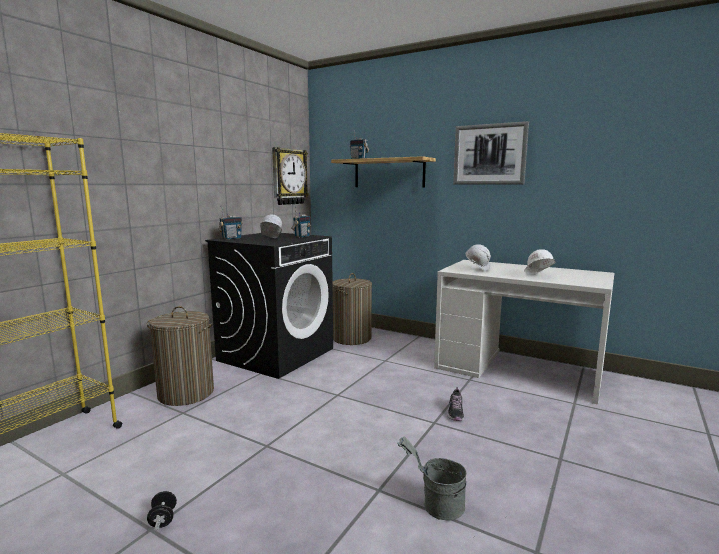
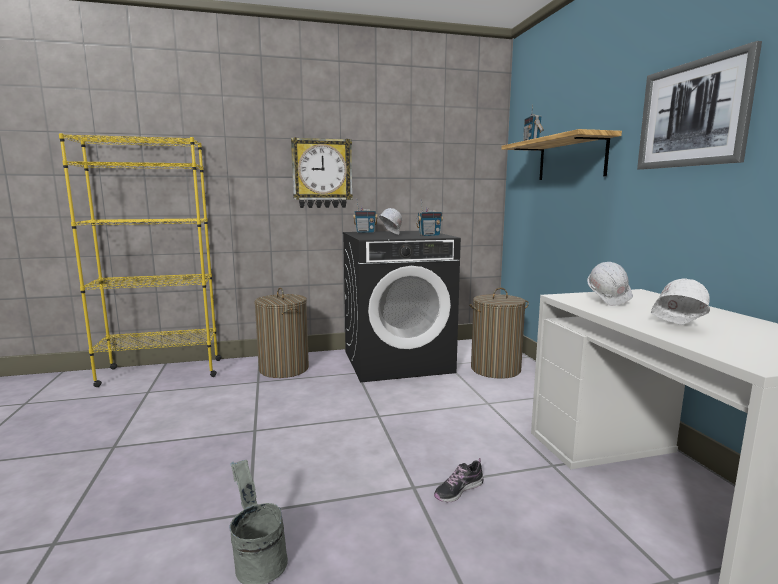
camera: 45 degrees right, 0 degrees up
black dumbbell [147,491,177,530] -> none
wall clock [272,147,309,205] -> wall clock moved to [291,137,353,208]

